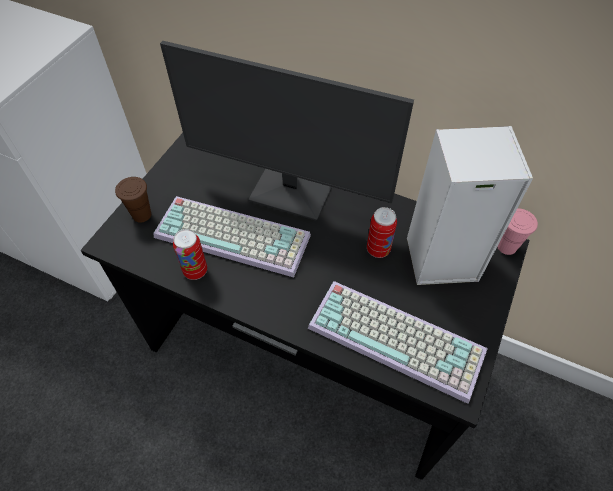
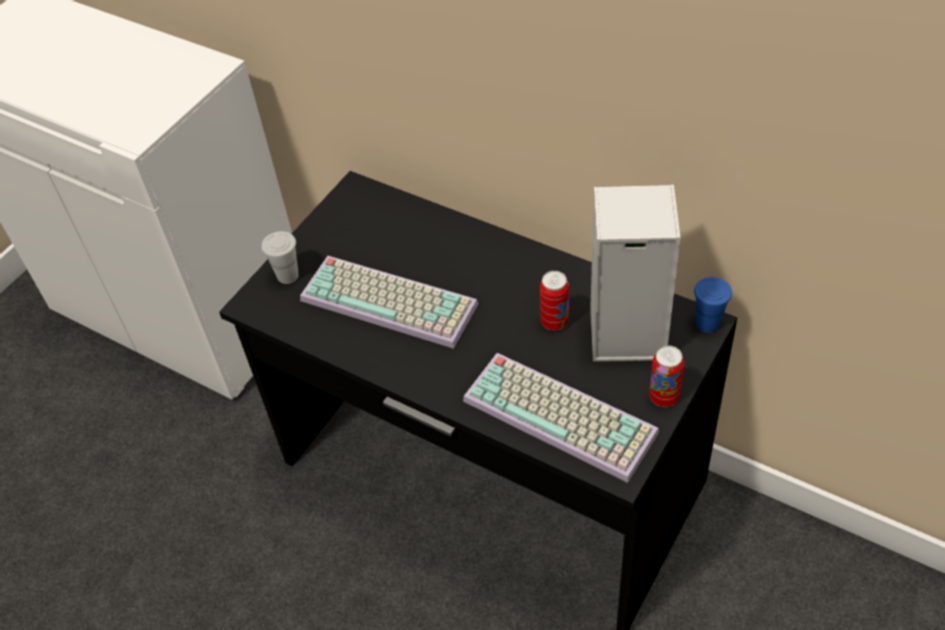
camera: 10 degrees right, 5 degrees down
brown cup [115,177,151,222] -> white cup [261,231,299,284]
monitor [160,41,414,221] -> none
can [173,229,207,280] -> can moved to [649,345,684,407]
pink cup [497,208,538,255] -> blue cup [694,277,732,333]

